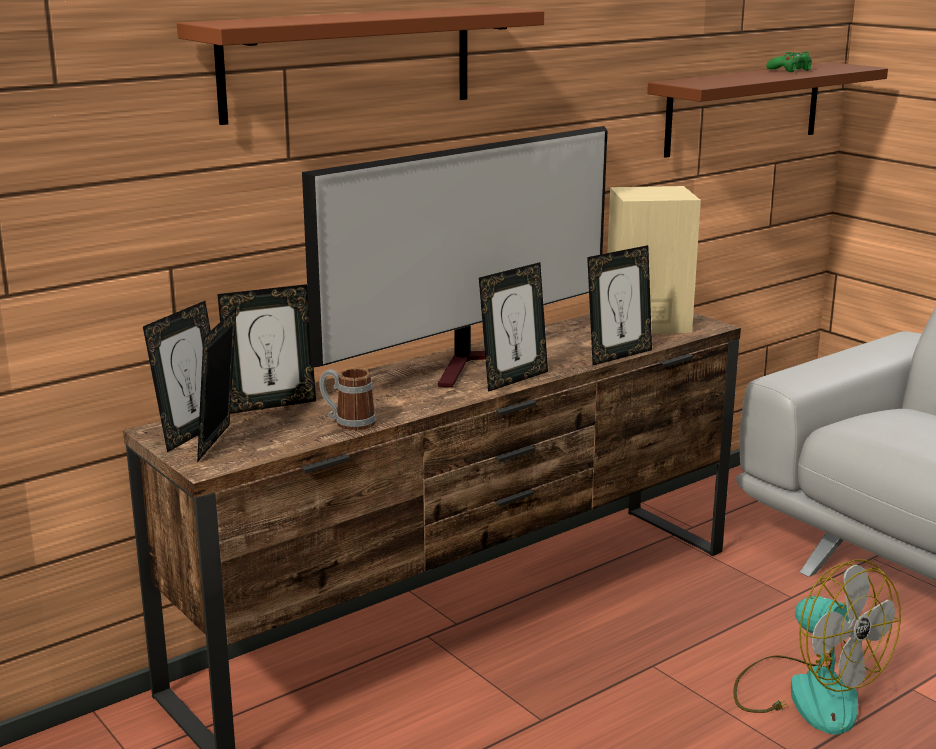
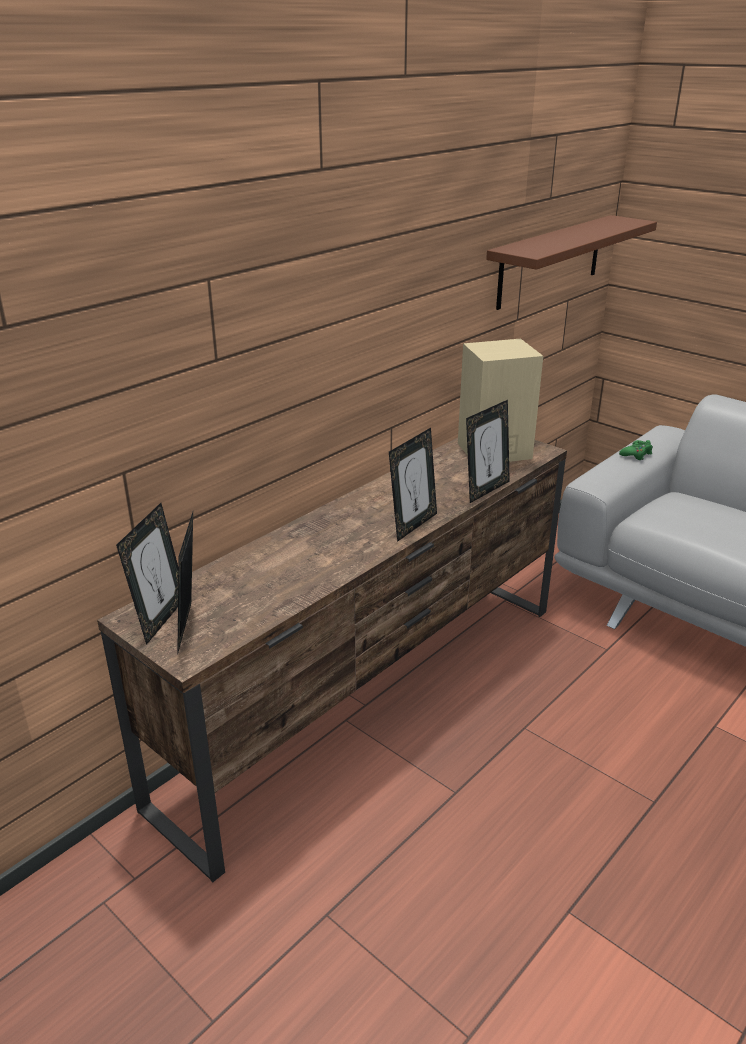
camera: 10 degrees left, 10 degrees up
brown shelf [177,6,544,125] -> none
picture frame [217,284,316,414] -> none
television [302,126,607,387] -> none
mug [319,368,376,431] -> none
fan [733,559,901,734] -> none
green game controller [766,51,812,72] -> green game controller moved to [619,440,653,460]

